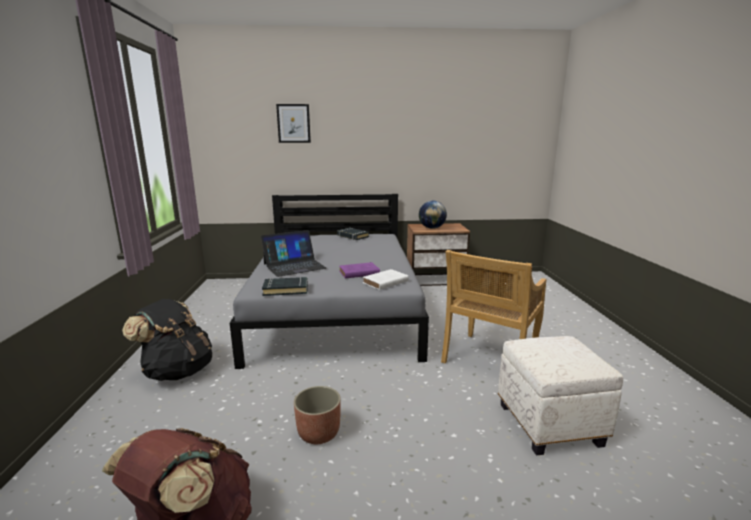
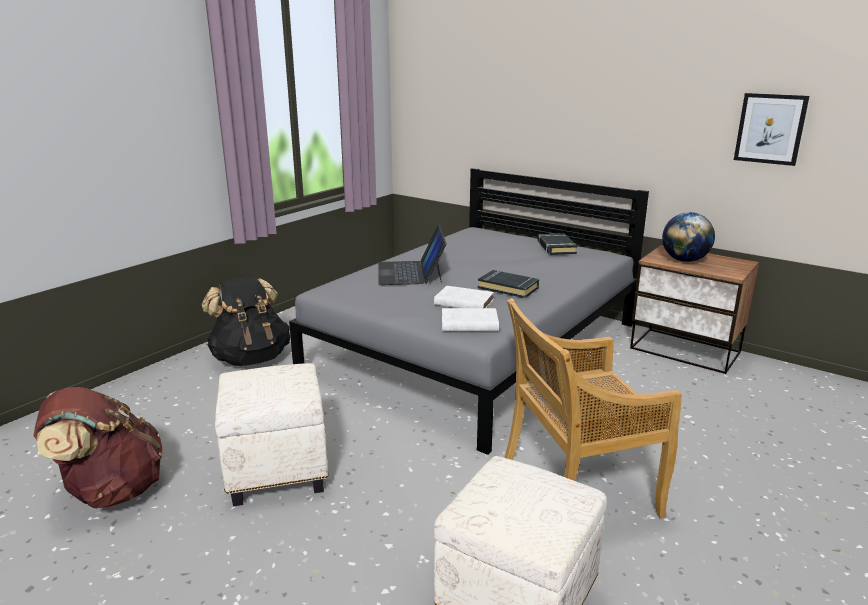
camera: 40 degrees right, 5 degrees up
laptop [261,230,326,277] -> laptop turned 75 degrees clockwise [378,225,447,285]
black book [262,277,308,296] -> black book moved to [478,270,539,298]
picture [276,104,311,143] -> picture moved to [734,93,809,166]
planter [294,386,341,444] -> white ottoman [215,363,328,507]
purple book [339,262,380,279] -> white book [434,286,494,308]

